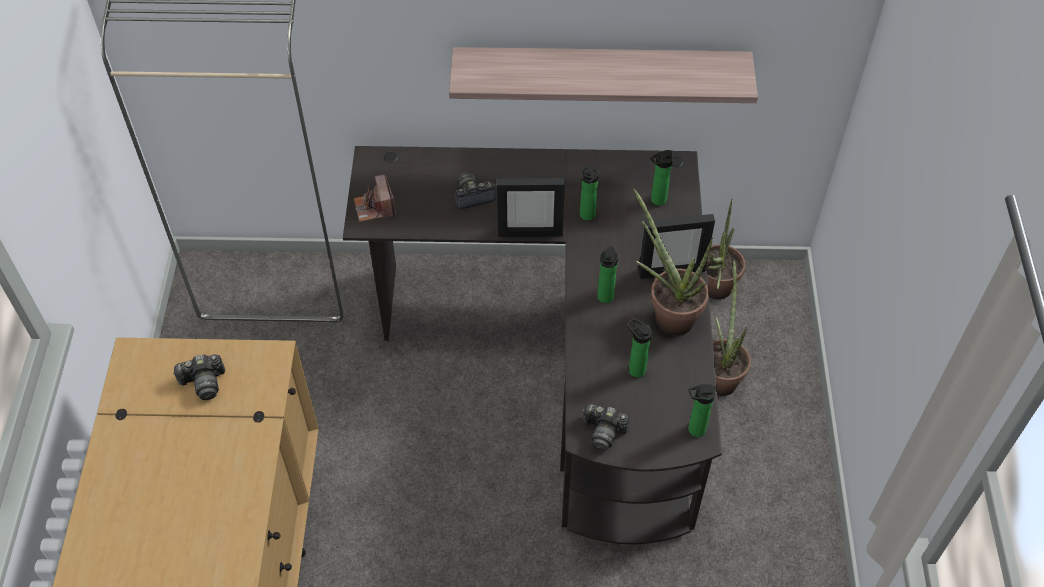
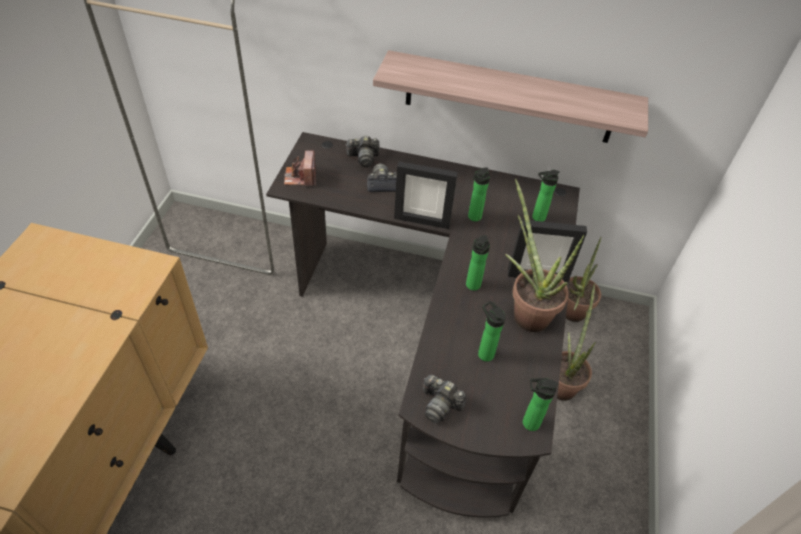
camera: 10 degrees right, 5 degrees down
camera [173,354,225,400] -> camera moved to [346,136,379,167]

